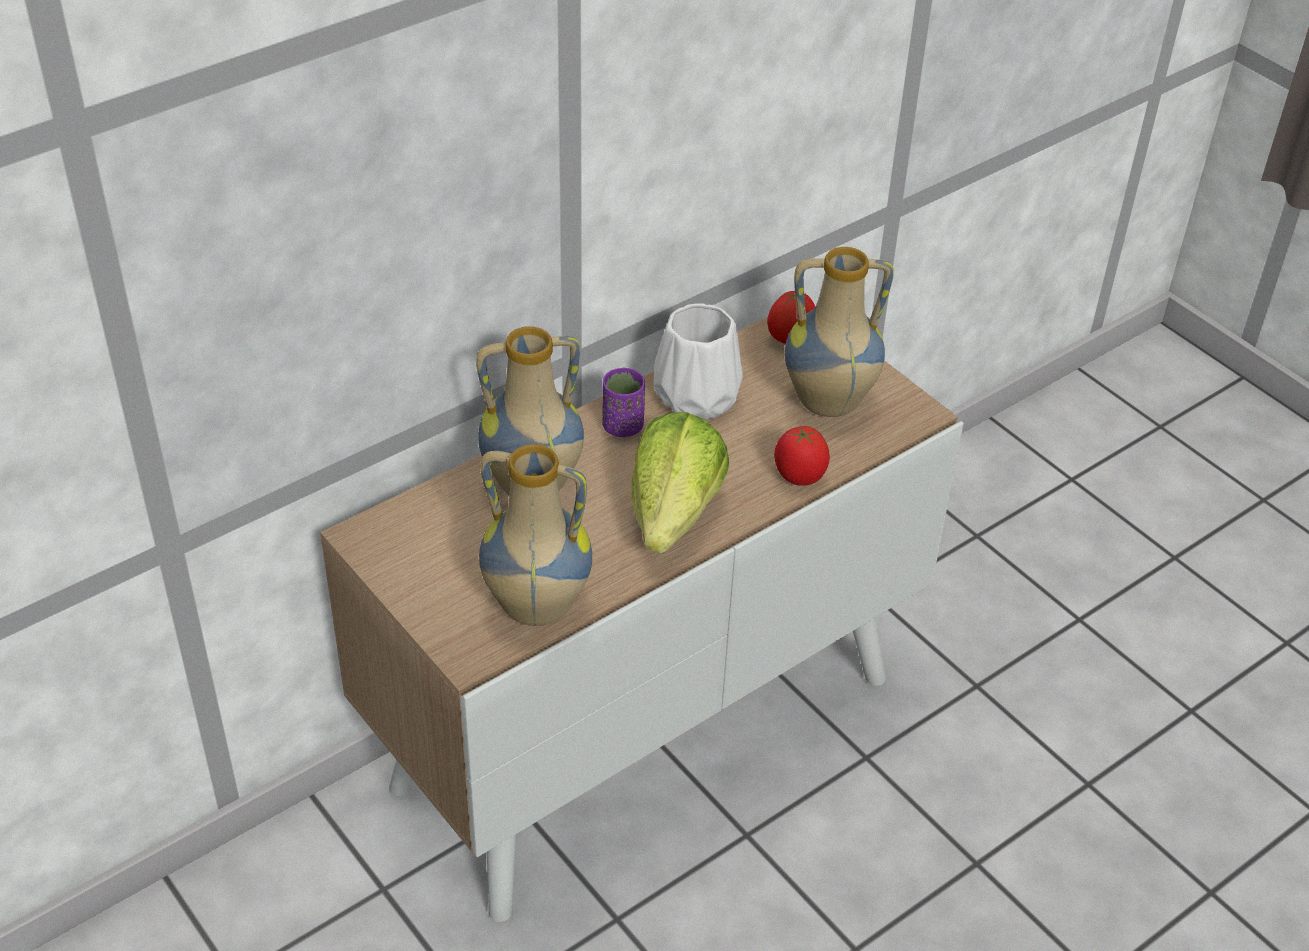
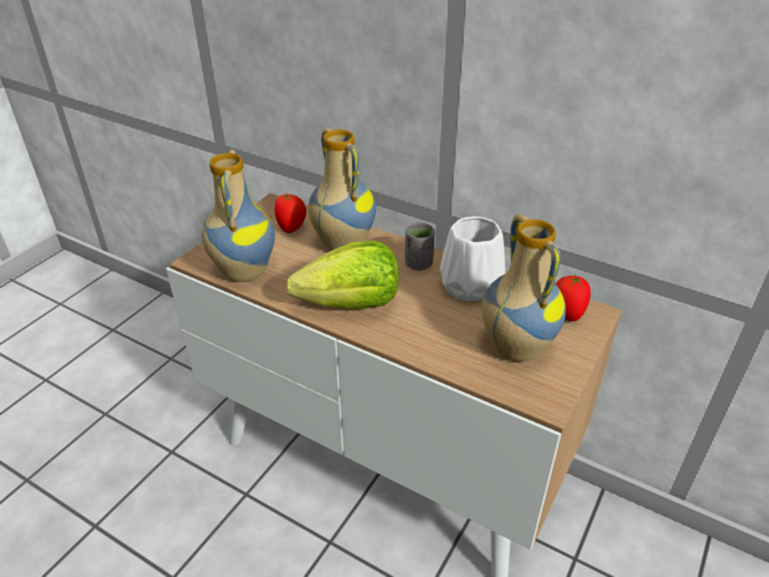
camera: 70 degrees right, 5 degrees down
purple cup [602,368,645,437] -> grey cup [405,222,435,270]
tomato [774,426,830,486] -> tomato moved to [275,193,306,233]

